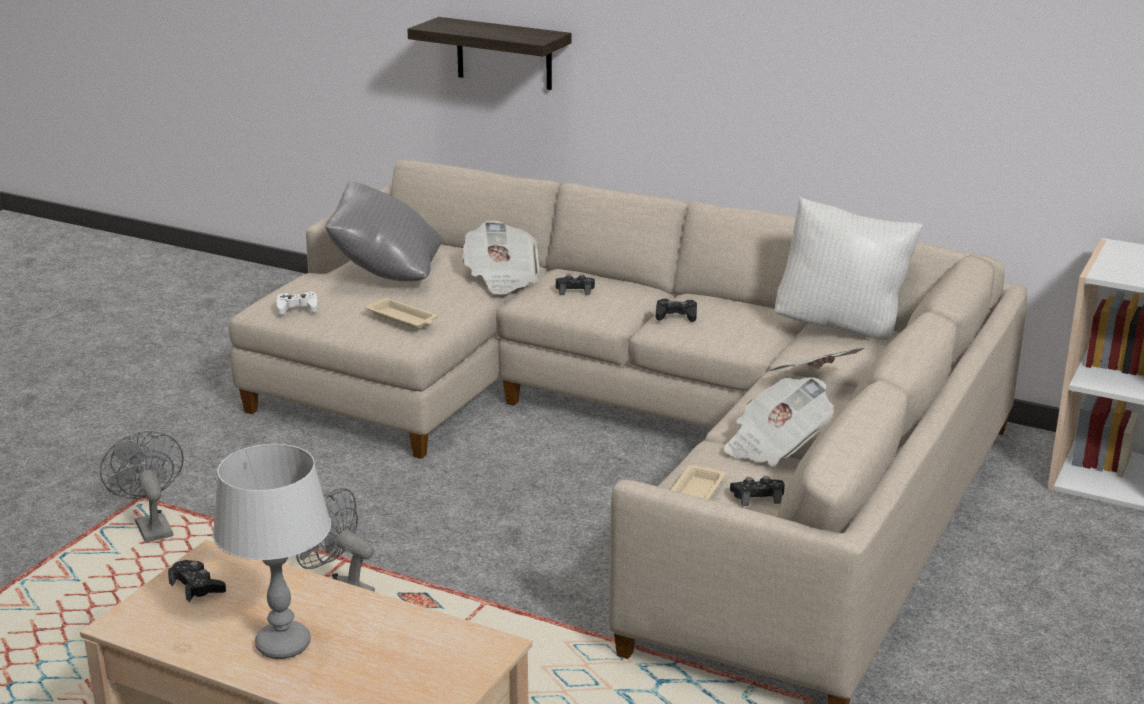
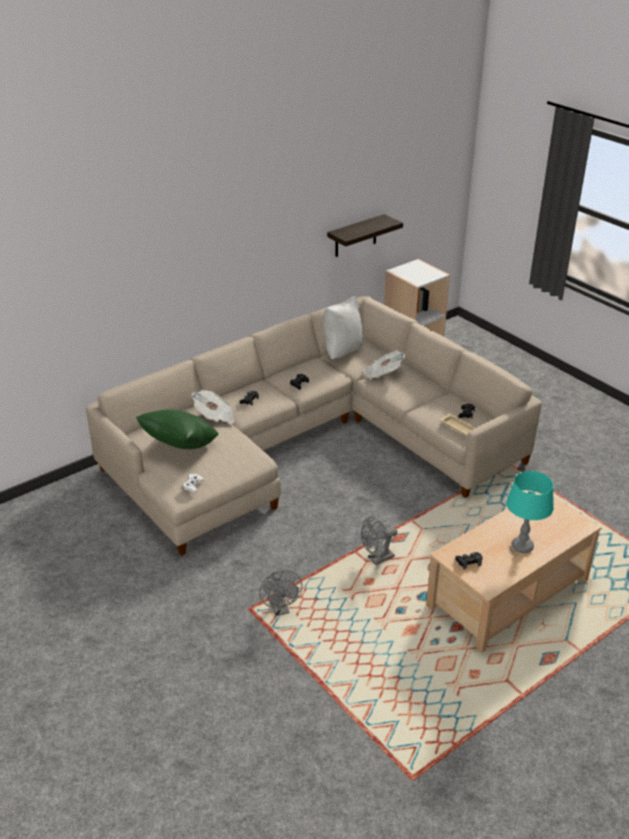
camera: 65 degrees left, 10 degrees up
grey fan [100,431,184,543] -> grey fan turned 105 degrees counterclockwise [259,570,303,616]
grey table lamp [213,444,331,659] -> turquoise table lamp [506,471,554,553]
grey pillow [326,182,442,282] -> green pillow [136,409,218,449]
beige tray [365,297,438,329] -> none
shelf [407,17,572,90] -> shelf moved to [327,214,403,257]
newspaper [724,377,834,465] -> none

